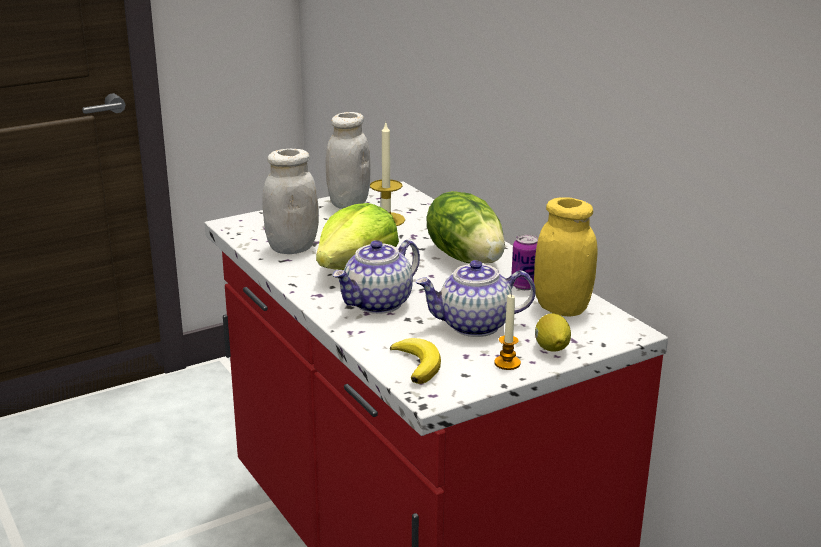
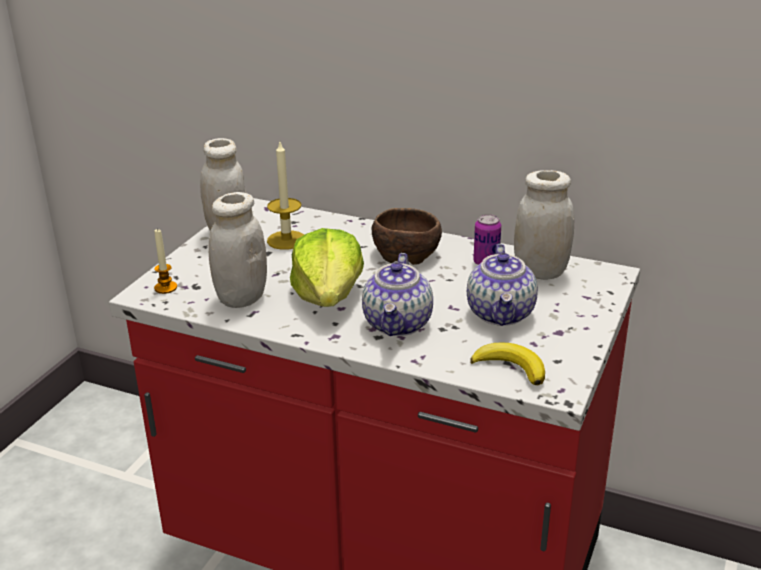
camera: 35 degrees left, 5 degrees up
teapot [416,260,536,337] -> teapot turned 45 degrees counterclockwise [467,244,538,326]
lettuce [426,191,505,264] -> brown bowl [371,208,442,265]
candle [494,295,521,370] -> candle moved to [154,228,177,294]
yellow jar [534,197,597,317] -> white jar [514,170,574,280]
lemon [535,313,571,352] -> none

